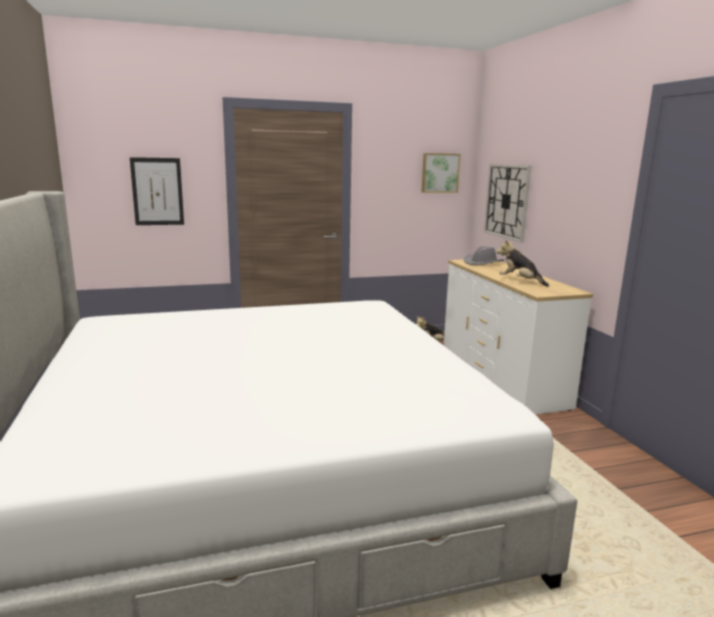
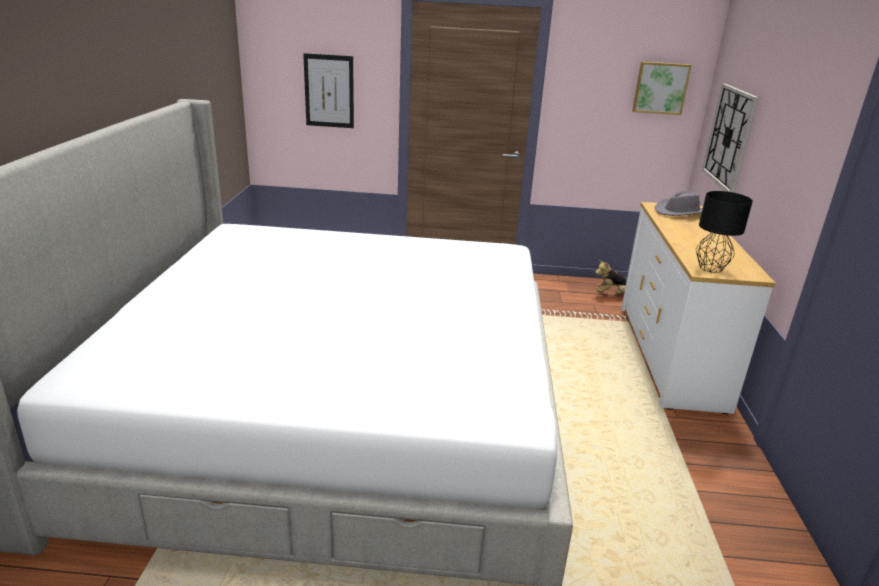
camera: 20 degrees right, 10 degrees up
plush toy [497,239,549,287] -> none
none -> black table lamp [696,191,753,273]

